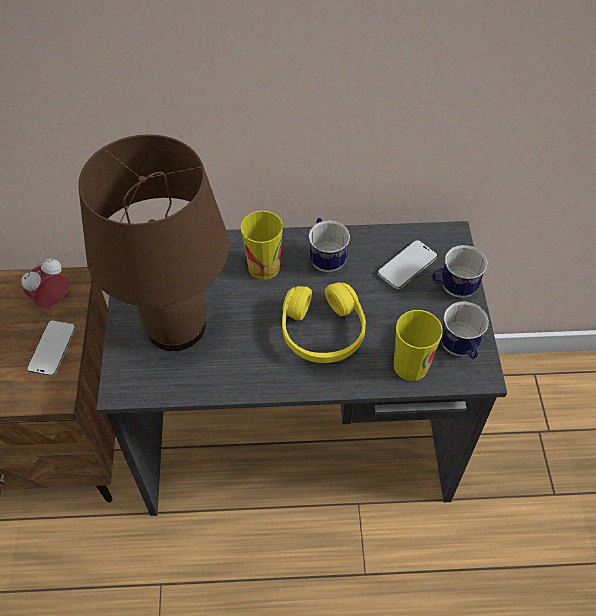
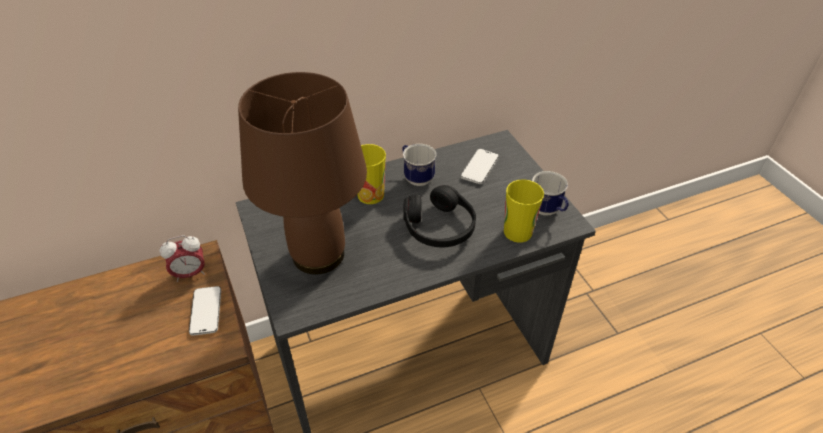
camera: 20 degrees left, 10 degrees down
alarm clock [21,258,69,308] -> alarm clock turned 135 degrees counterclockwise [159,235,205,282]
yellow headphones [282,282,366,363] -> black headphones [403,185,476,247]
mug [432,245,487,298] -> none

